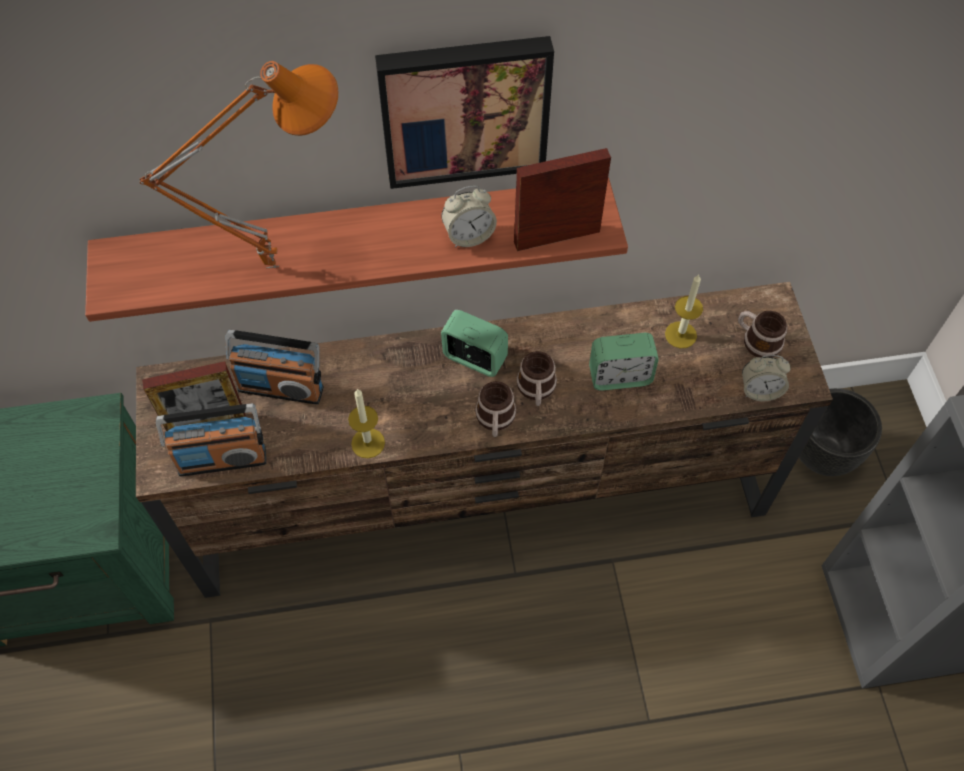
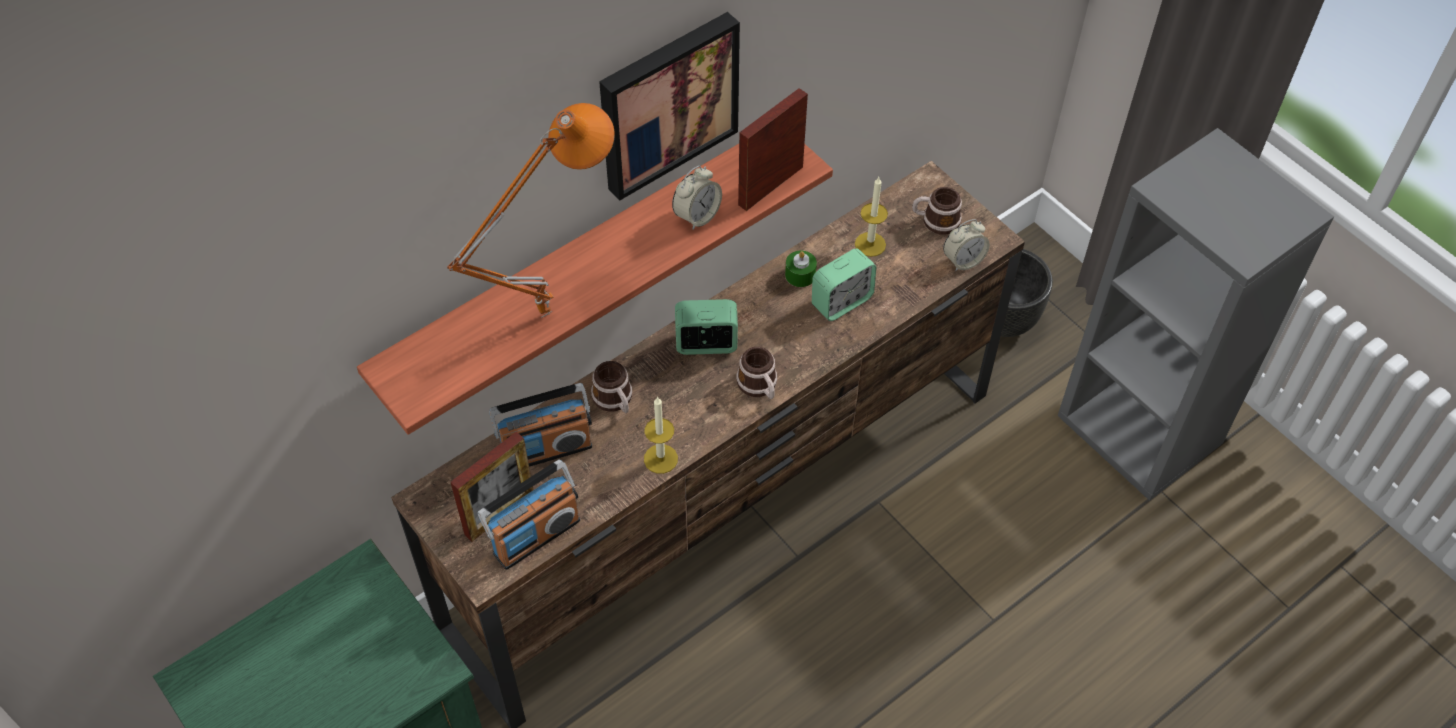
camera: 30 degrees left, 5 degrees down
mug [517,351,557,406] -> mug moved to [591,361,632,413]
none -> green candle [785,251,817,287]

